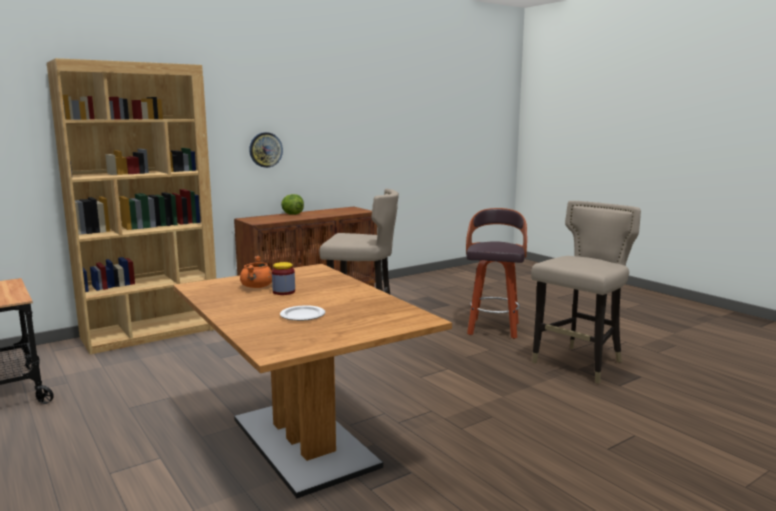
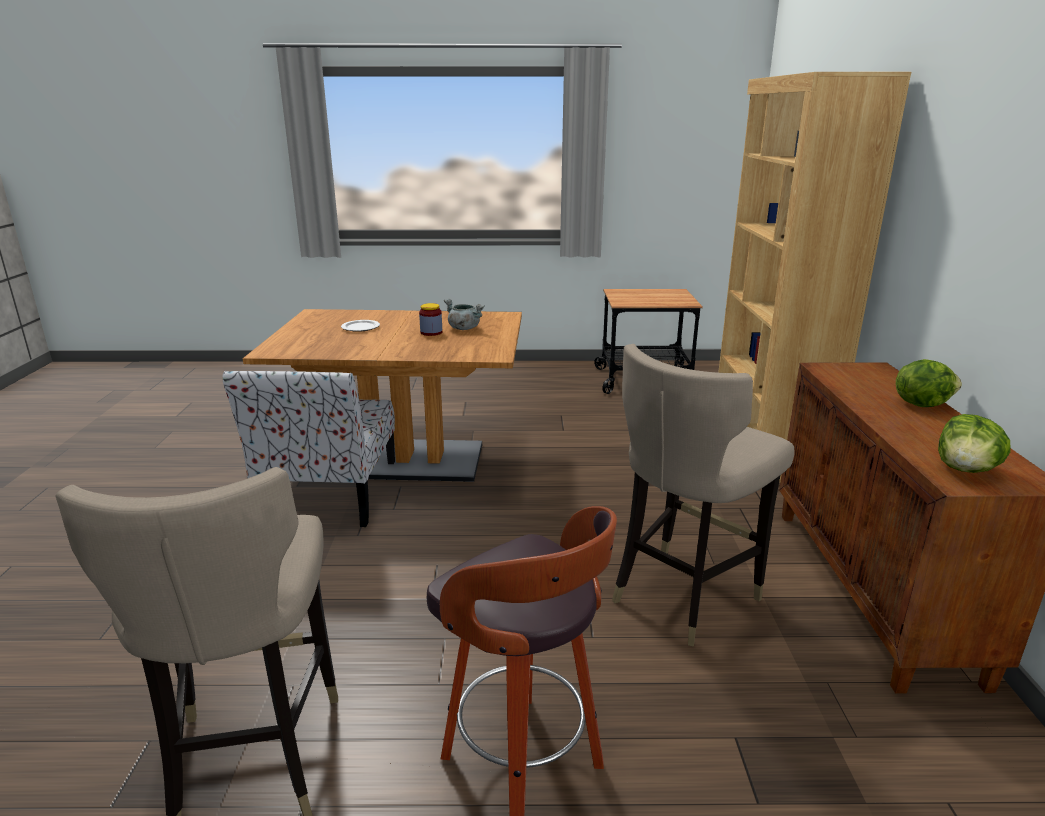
camera: 125 degrees right, 10 degrees up
orange cooking pot [240,256,272,288] -> grey cooking pot [444,299,484,330]
wall clock [249,132,283,168] -> none
none -> chair [222,371,395,527]
none -> lettuce [938,414,1010,473]

